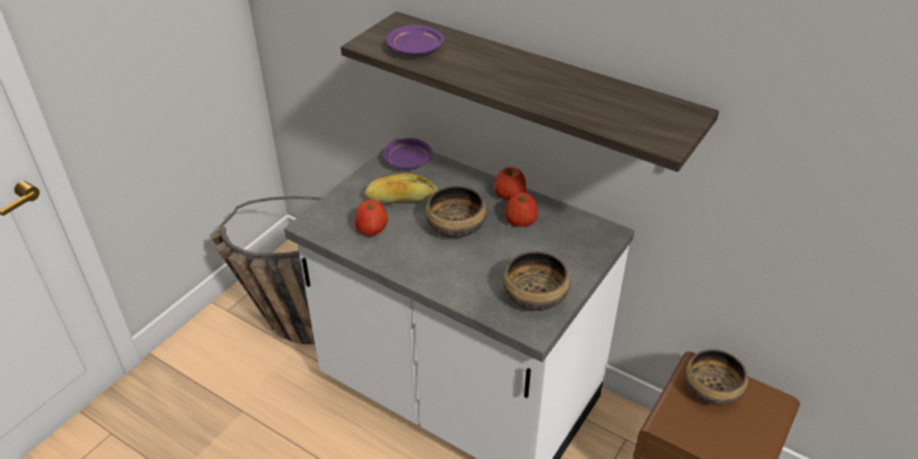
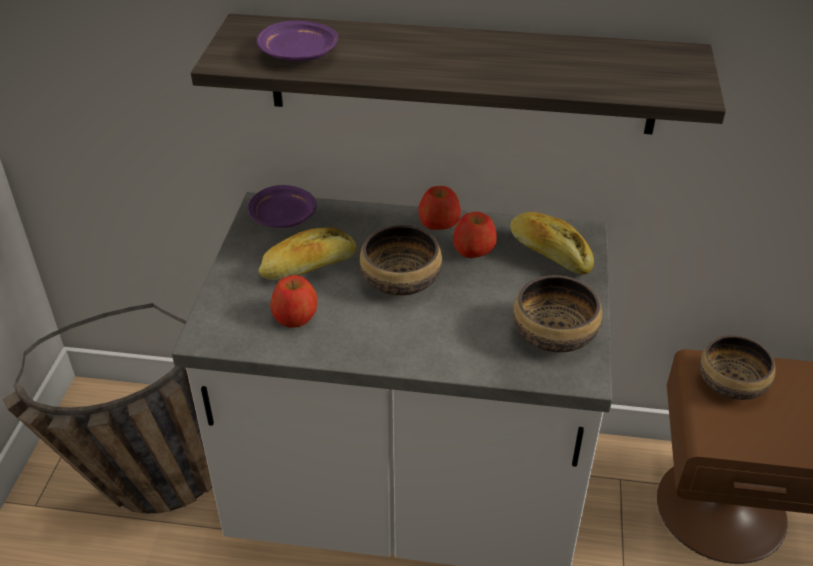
camera: 25 degrees left, 0 degrees up
none -> bread [510,212,594,275]

